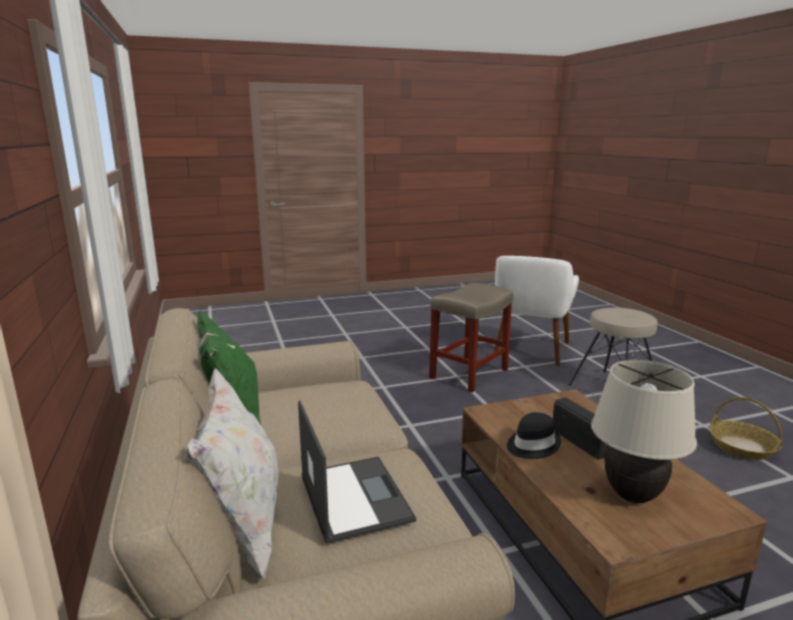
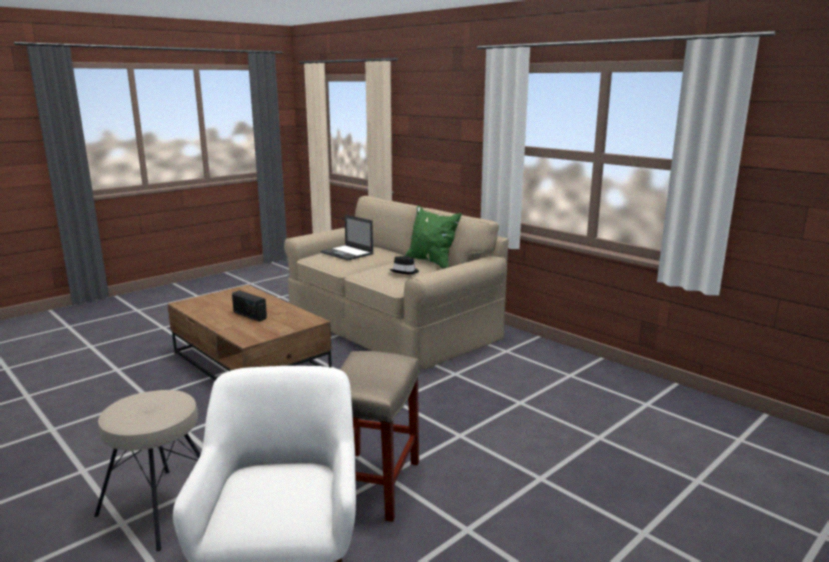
camera: 155 degrees right, 0 degrees up
white pillow [186,368,279,579] -> none
black hat [507,412,561,459] -> black hat moved to [390,256,419,274]
beige table lamp [591,360,697,503] -> none
basket [709,397,783,460] -> none

